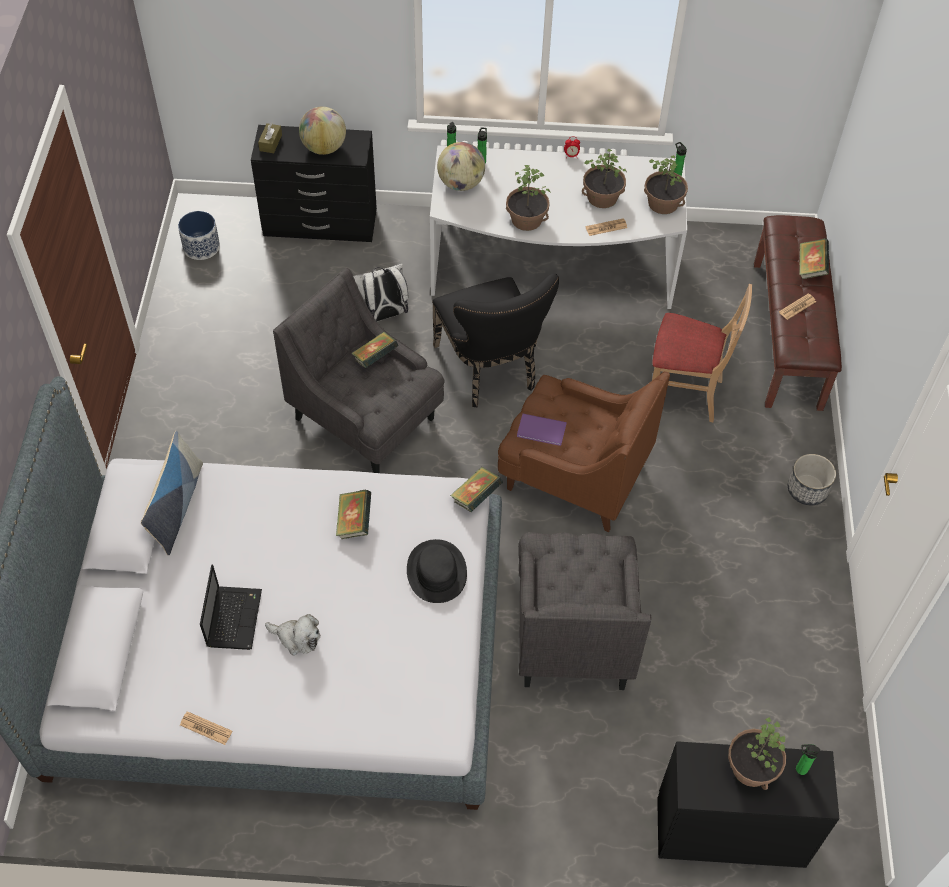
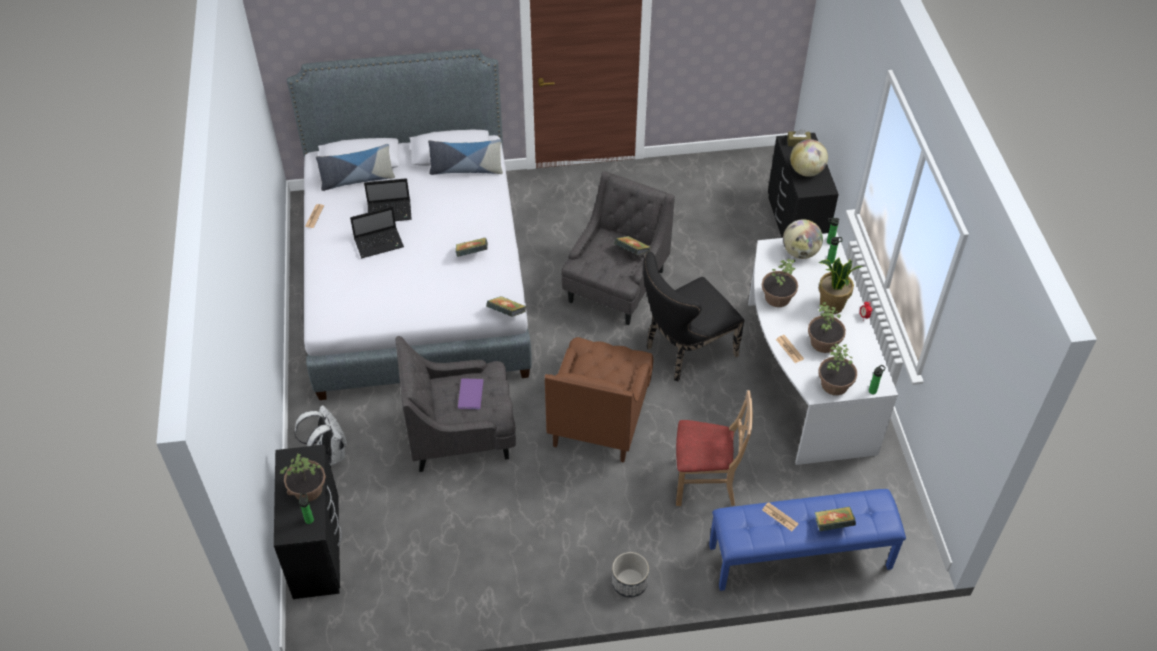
camera: 80 degrees right, 5 degrees down
planter [178,211,220,260] -> none
plush toy [265,614,320,655] -> laptop [350,207,404,258]
white backpack [353,264,408,322] -> white backpack moved to [295,405,347,466]
black hat [407,539,467,603] -> none
purple book [517,414,567,446] -> purple book moved to [458,378,483,409]
beige chair [652,284,752,422] -> beige chair turned 90 degrees counterclockwise [676,390,753,506]
brown bench [754,215,842,411] -> blue bench [709,489,906,591]
none -> pillow [316,144,395,191]
none -> potted plant [819,258,862,314]

